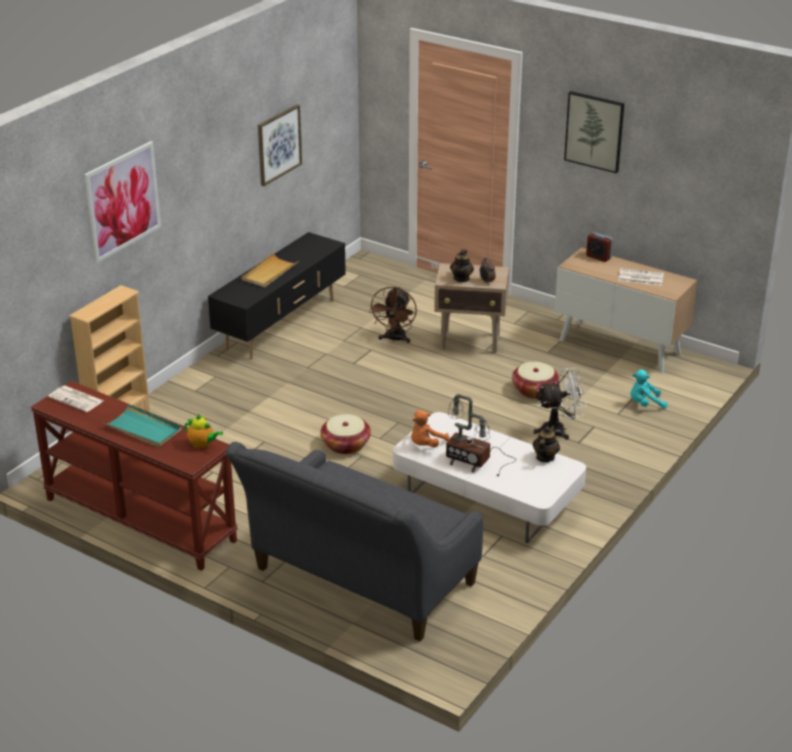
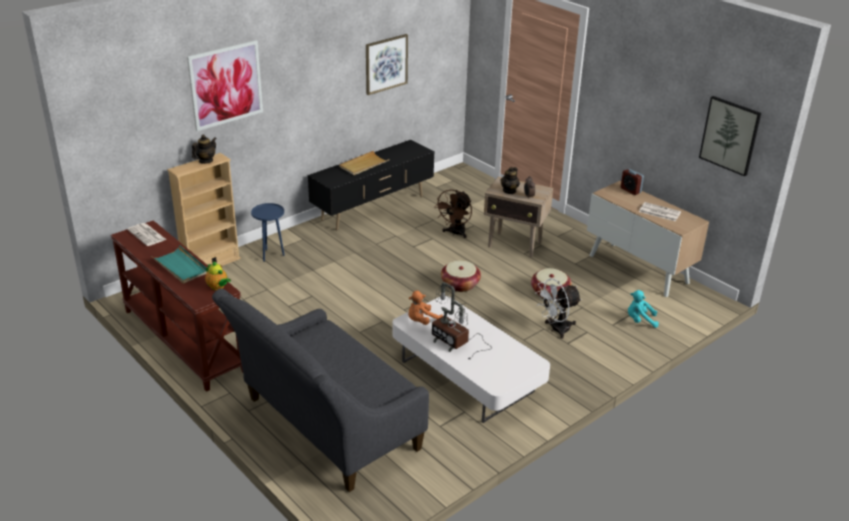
camera: 15 degrees right, 0 degrees up
basket [321,414,371,454] -> basket moved to [441,261,481,292]
white fan [533,368,587,440] -> white fan turned 150 degrees clockwise [535,278,582,339]
teapot [533,425,560,462] -> teapot moved to [192,135,217,164]
picture [564,91,625,173] -> picture moved to [699,96,761,176]
none -> blue side table [251,203,285,262]

